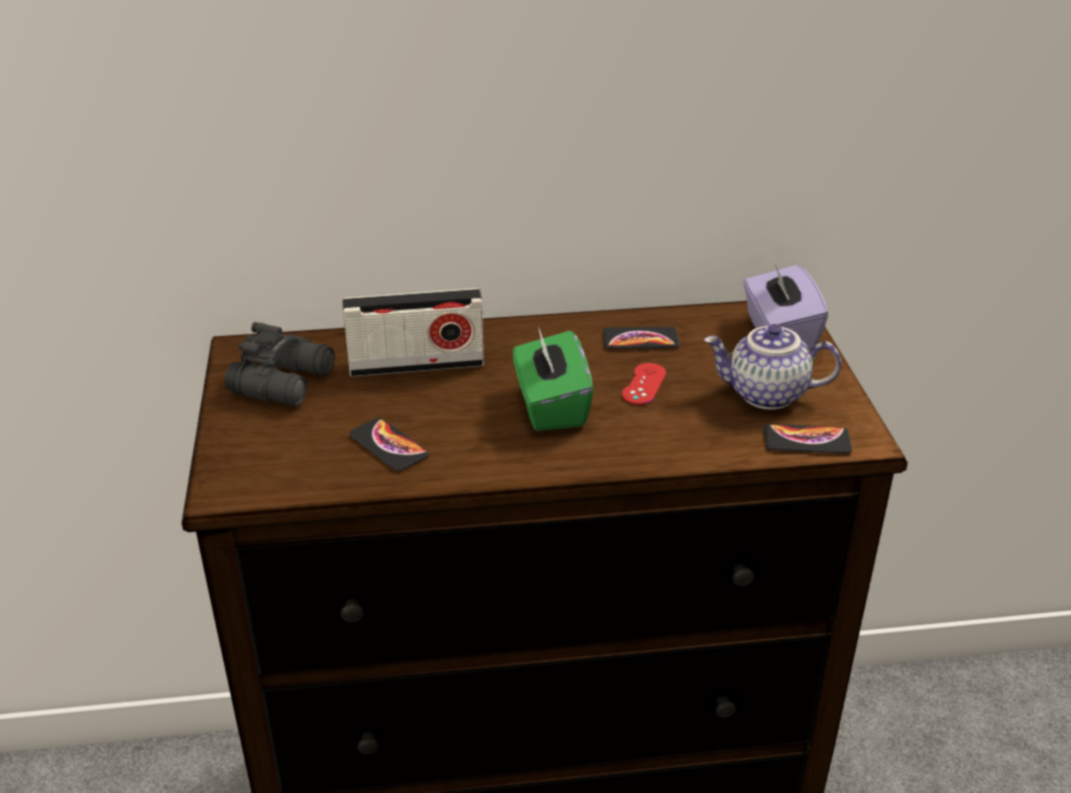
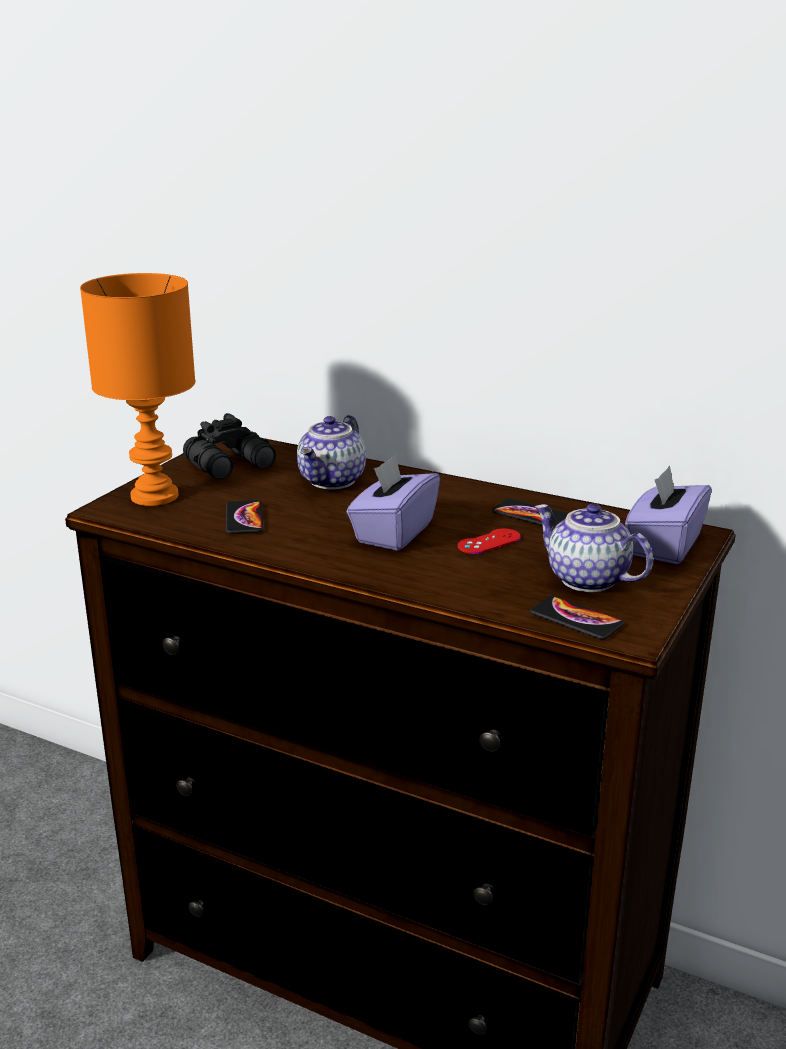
camera: 35 degrees right, 10 degrees down
radio [342,288,484,377] -> teapot [297,415,366,490]
green tissue box [513,327,593,431] -> purple tissue box [347,455,440,551]
none -> orange table lamp [80,273,196,506]

